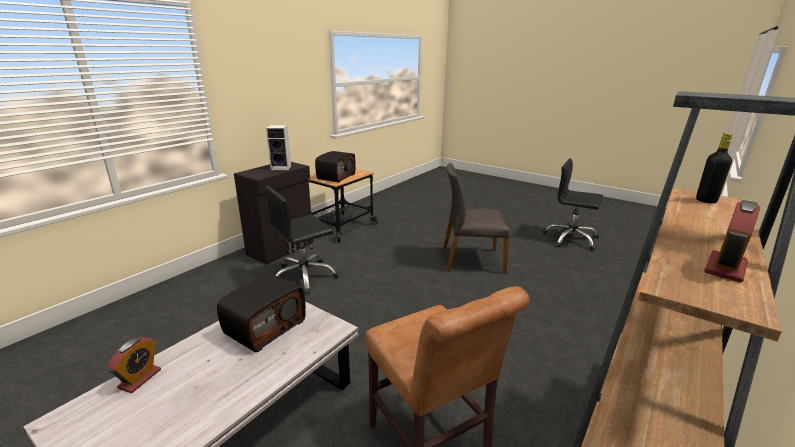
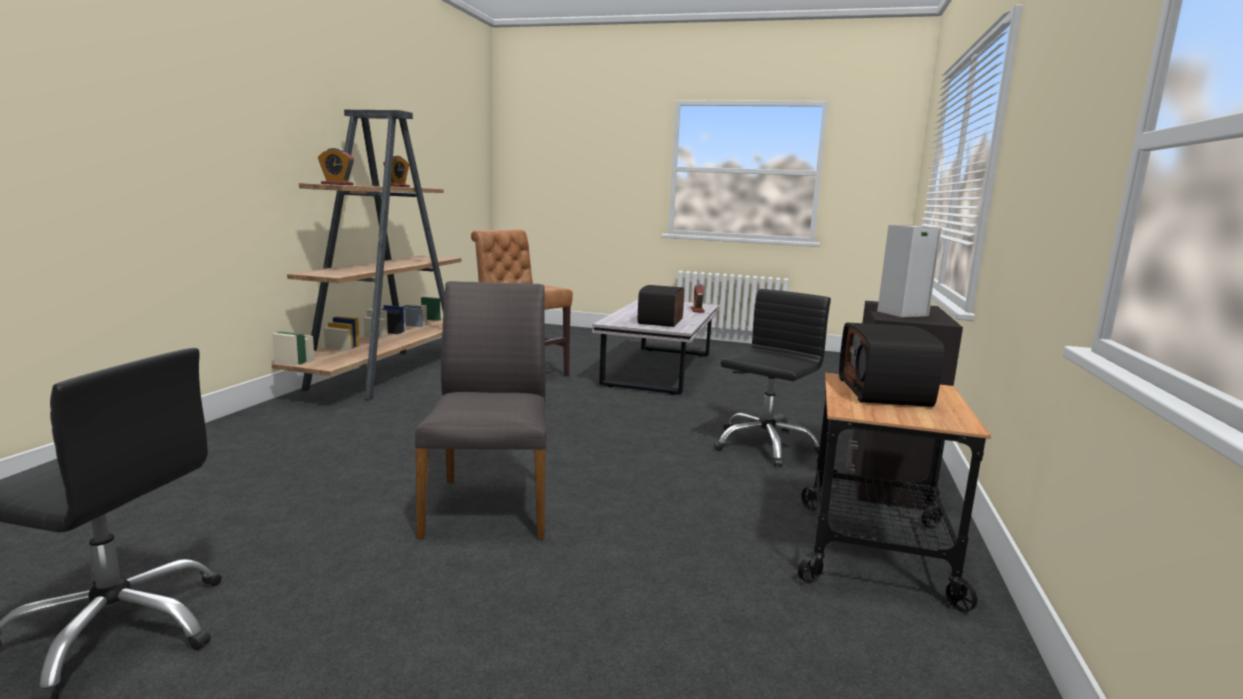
camera: 160 degrees right, 10 degrees down
grey chair [443,163,510,274] -> grey chair turned 75 degrees counterclockwise [415,281,547,539]
black bottle [696,133,732,203] -> alarm clock [318,148,354,185]

